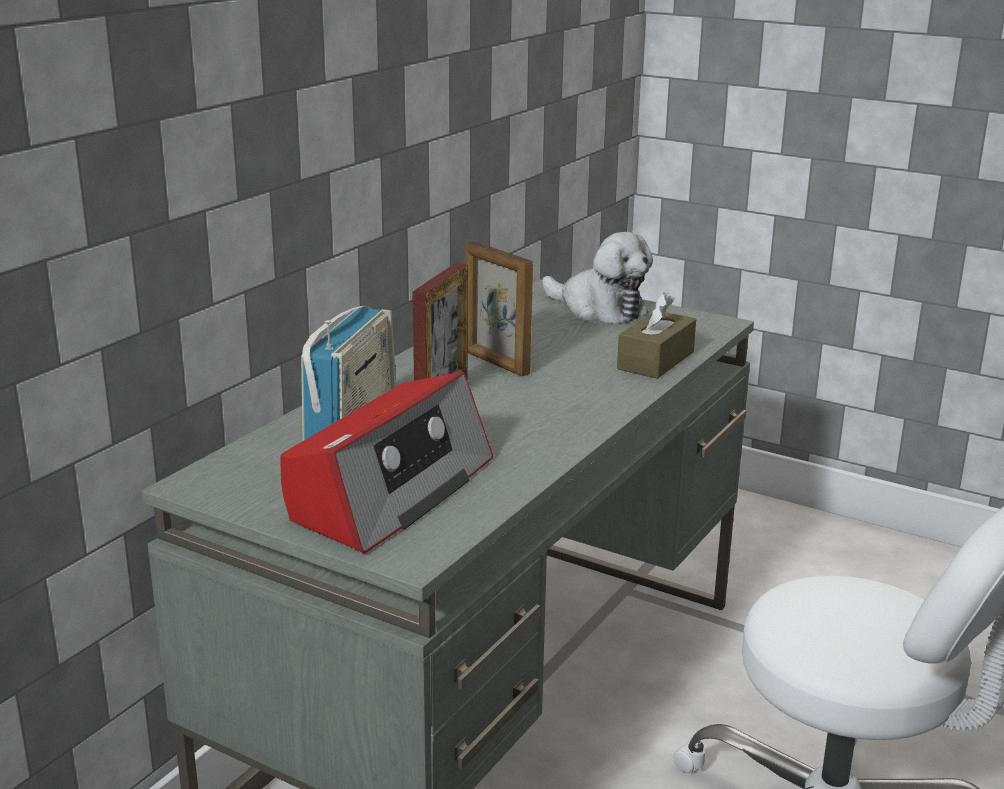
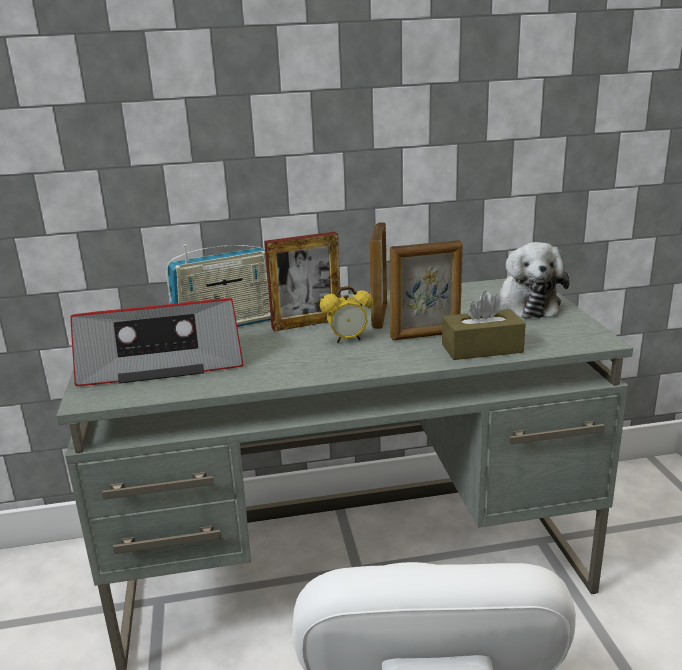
camera: 50 degrees right, 0 degrees up
none -> alarm clock [320,286,373,343]
none -> picture frame [390,240,463,340]

